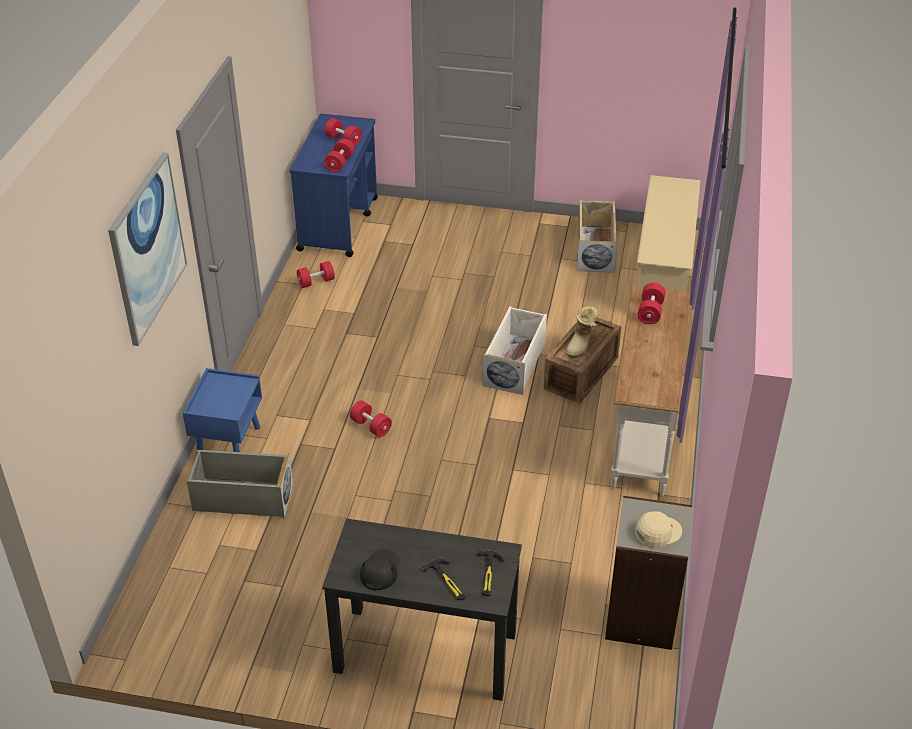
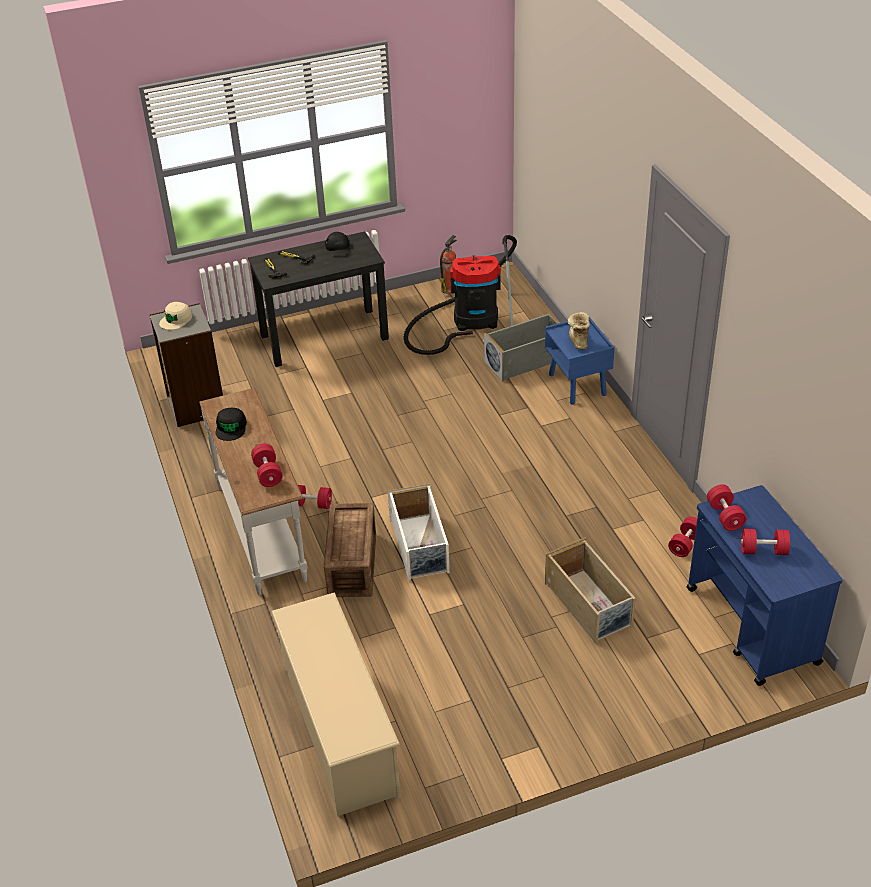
camera: 150 degrees right, 0 degrees up
picture [108,152,187,346] -> none
red dumbbell [350,400,392,437] -> red dumbbell moved to [298,485,332,509]
boot [565,306,599,358] -> boot moved to [568,312,590,350]
beige storage box [576,200,618,273] -> beige storage box moved to [545,537,636,644]
none -> black cap [216,408,247,441]
none -> vacuum cleaner [404,235,517,355]
none -> fire extinguisher [440,235,457,294]

